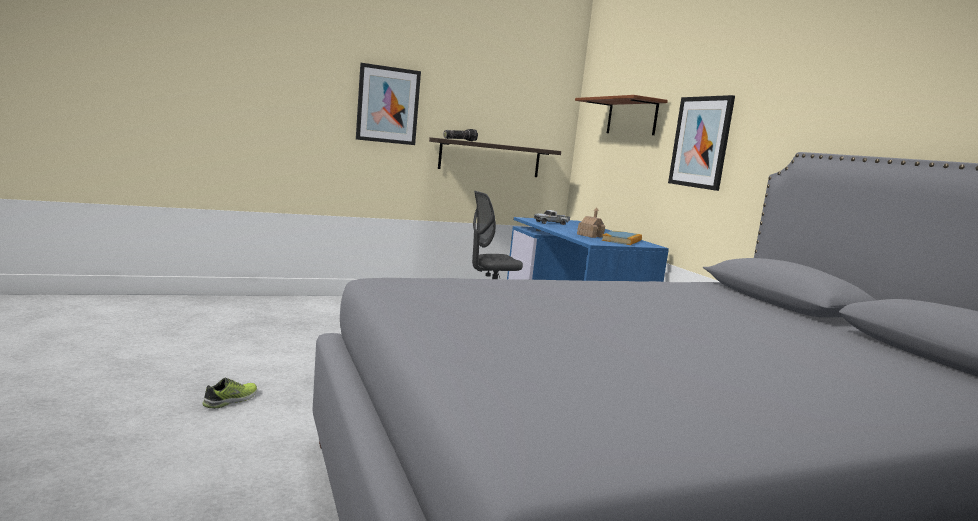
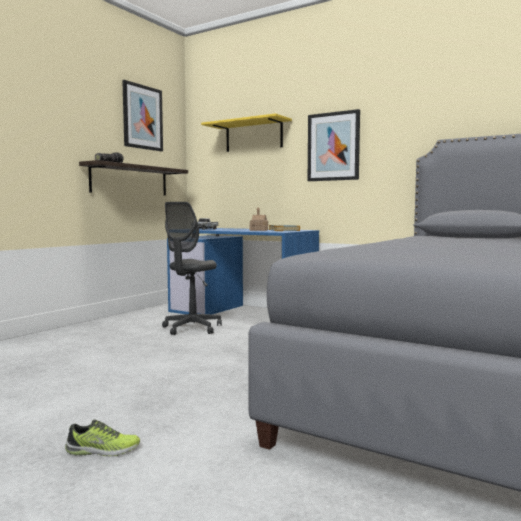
camera: 35 degrees left, 5 degrees down
shoe [202,378,257,409] -> shoe turned 90 degrees clockwise [65,419,140,456]
picture [356,63,421,145] -> picture moved to [122,80,163,151]
brown shelf [575,95,668,135] -> yellow shelf [201,113,292,152]

